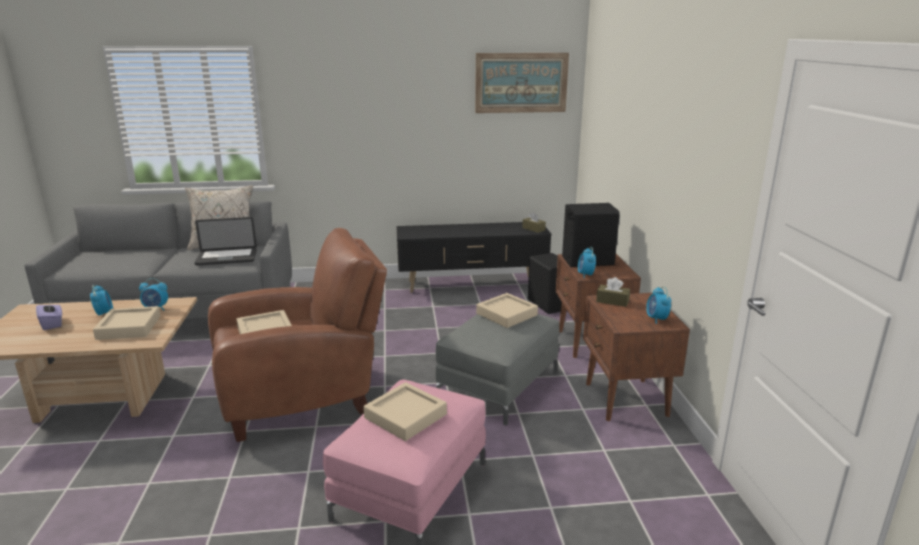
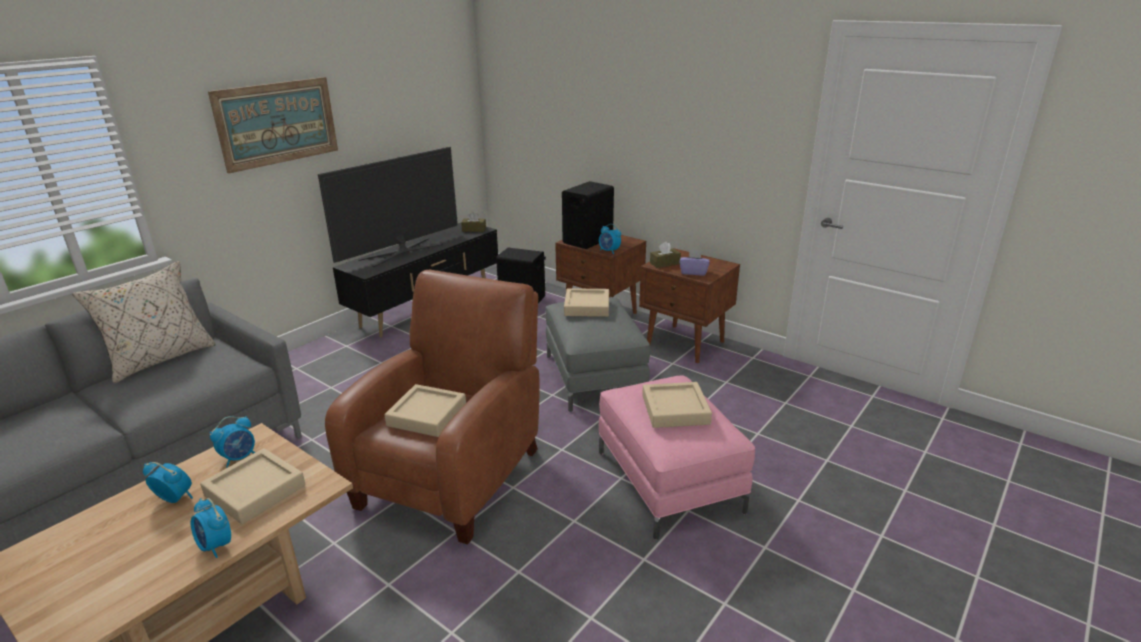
camera: 45 degrees left, 5 degrees up
purple tissue box [36,299,62,330] -> purple tissue box moved to [679,250,710,276]
laptop [194,217,257,266] -> none
picture [475,53,569,113] -> picture moved to [208,77,338,173]
alarm clock [646,287,671,324] -> alarm clock moved to [191,498,231,558]
none -> television [318,147,458,267]

